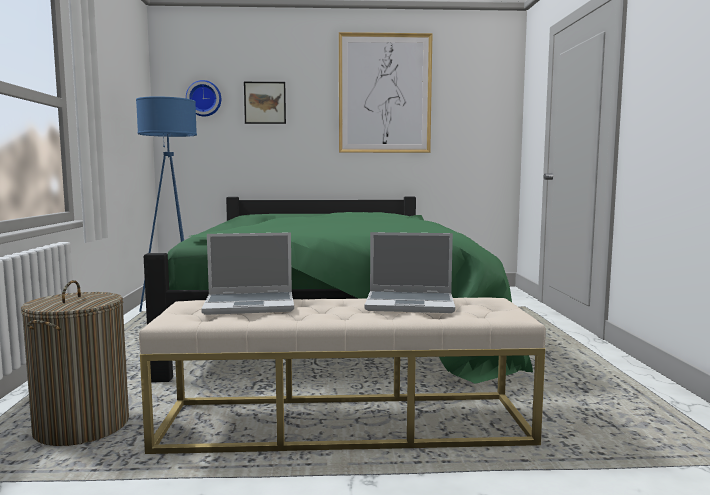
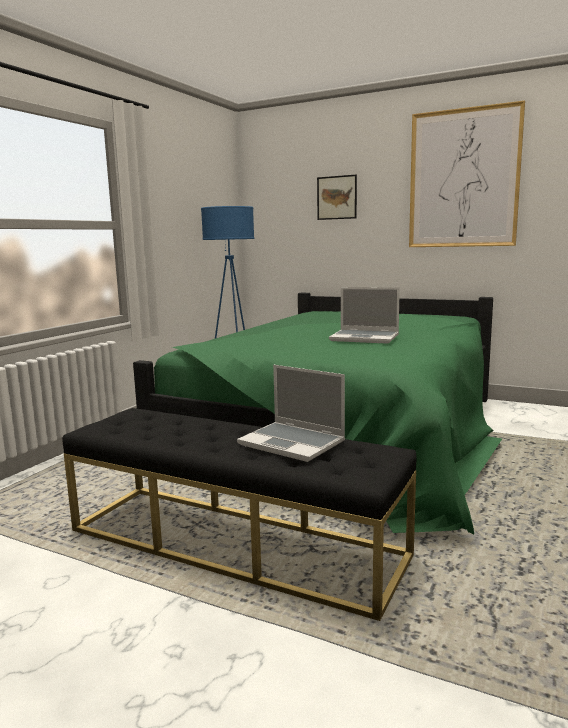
camera: 30 degrees right, 5 degrees up
laundry basket [21,280,129,446] -> none
beige bench [139,297,546,454] -> black bench [62,408,417,621]
wall clock [186,80,221,117] -> none
laptop [201,232,294,315] -> laptop moved to [329,287,400,344]

